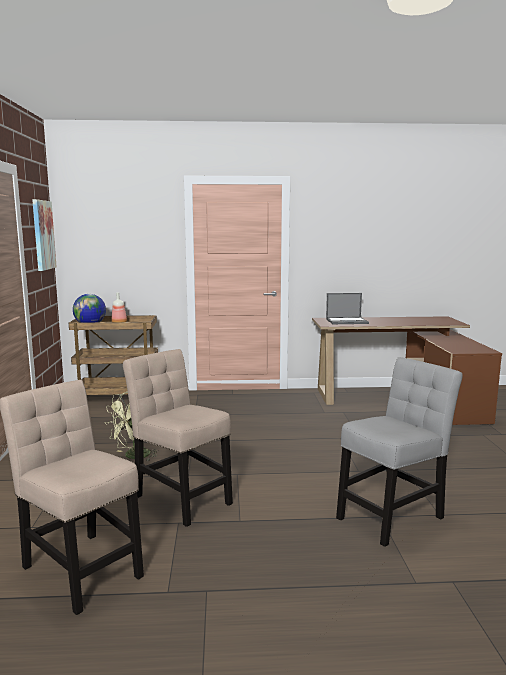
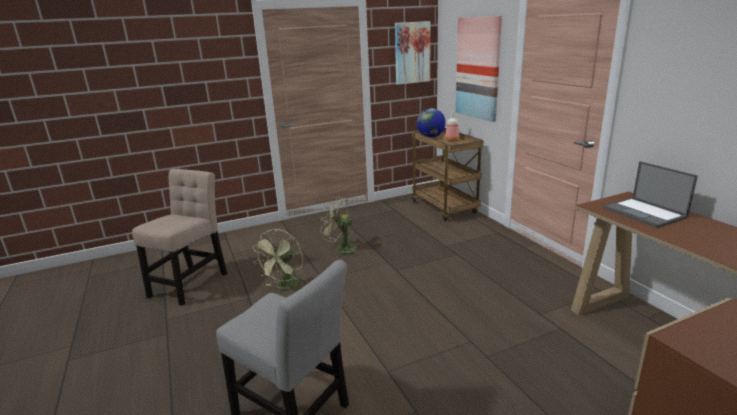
camera: 70 degrees right, 10 degrees up
beige chair [123,349,233,527] -> green fan [253,229,307,290]
none -> picture [456,16,502,122]

